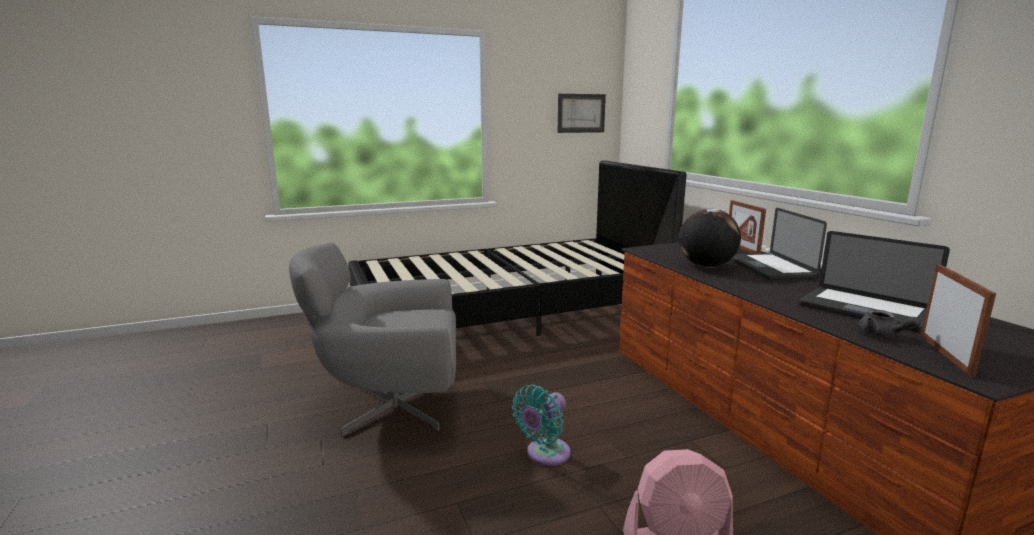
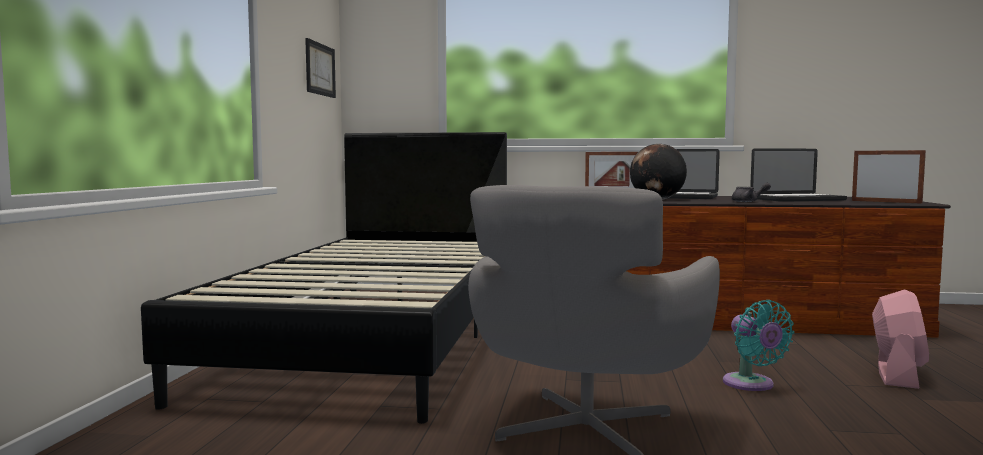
camera: 60 degrees left, 10 degrees down
grey teapot [858,309,921,337] -> grey teapot moved to [732,182,771,202]

